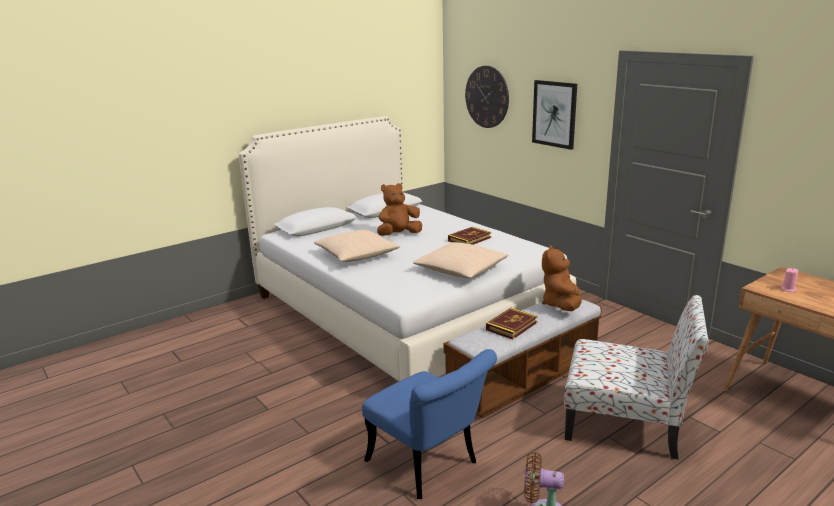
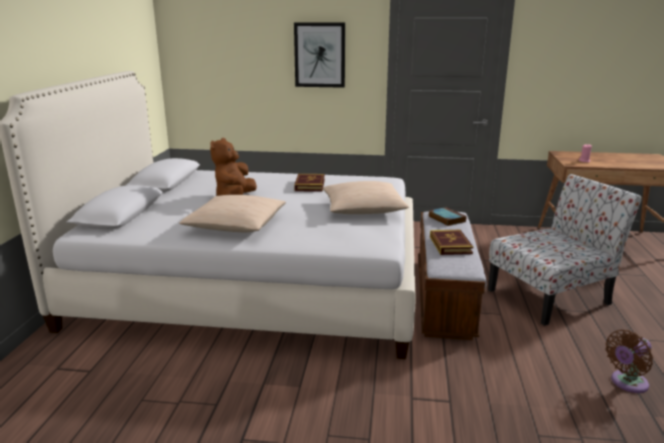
camera: 45 degrees left, 0 degrees up
blue chair [362,349,497,499] -> none
wall clock [465,66,509,128] -> none
brown plush toy [542,245,582,311] -> book [429,207,467,226]

